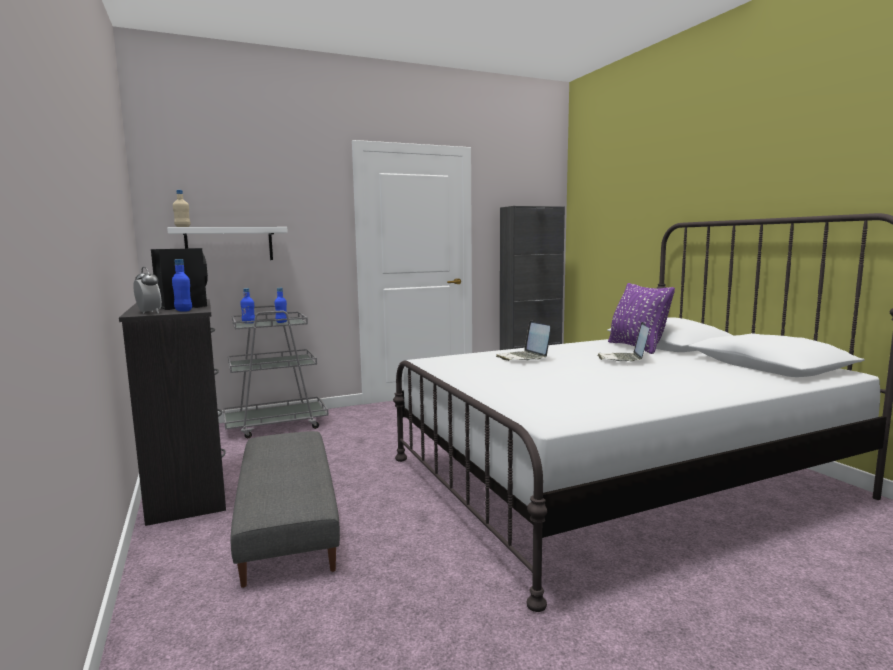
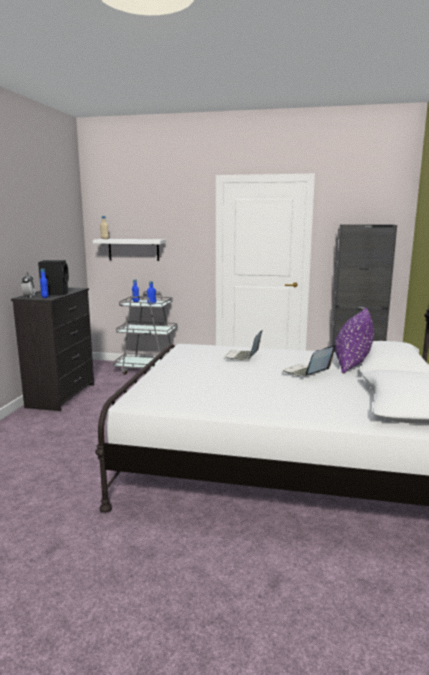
camera: 35 degrees right, 5 degrees up
grey ottoman [230,431,340,588] -> none

